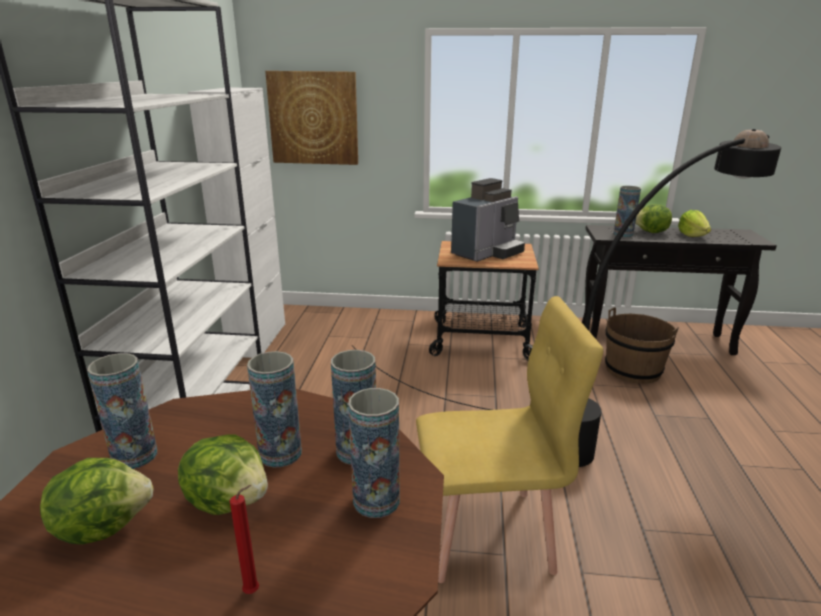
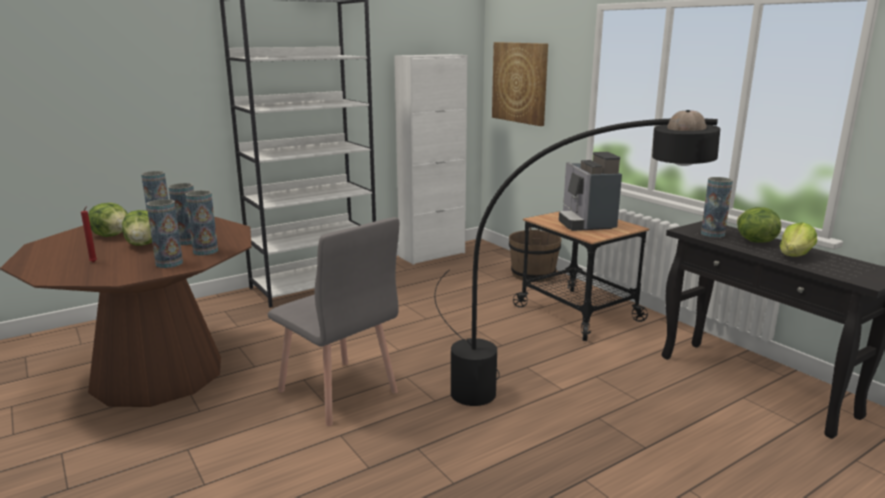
camera: 50 degrees right, 5 degrees down
yellow chair [416,296,603,583] -> grey chair [268,217,399,426]
coffee machine [451,178,525,262] -> coffee machine turned 75 degrees clockwise [559,152,622,231]
brown bucket [605,307,679,384] -> brown bucket moved to [509,227,561,282]

